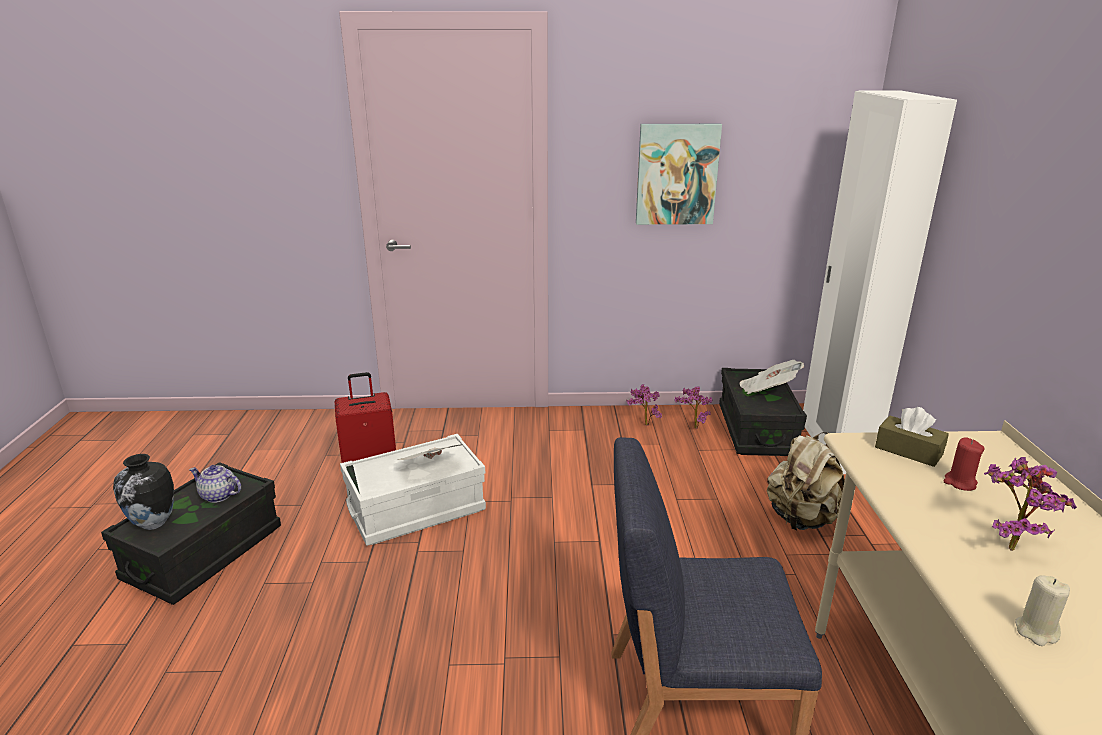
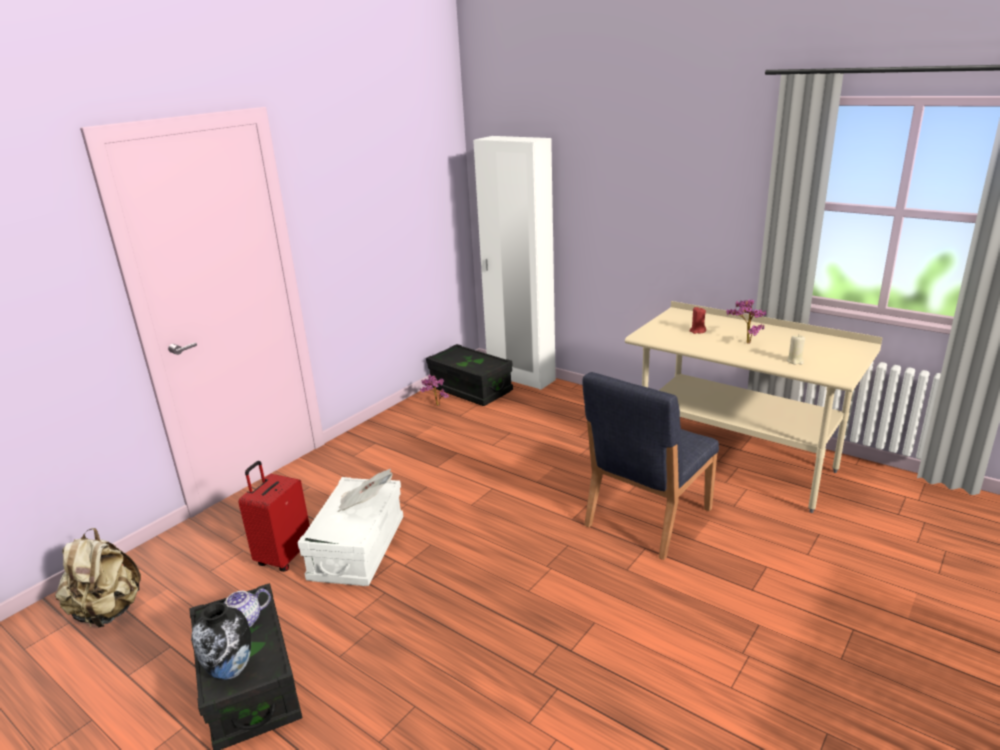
camera: 50 degrees left, 0 degrees up
potted plant [626,384,662,426] -> none
picture [636,124,722,225] -> none
newspaper [739,360,804,394] -> none
beige backpack [767,432,845,530] -> beige backpack moved to [55,528,141,627]
brown tissue box [875,407,949,467] -> none

